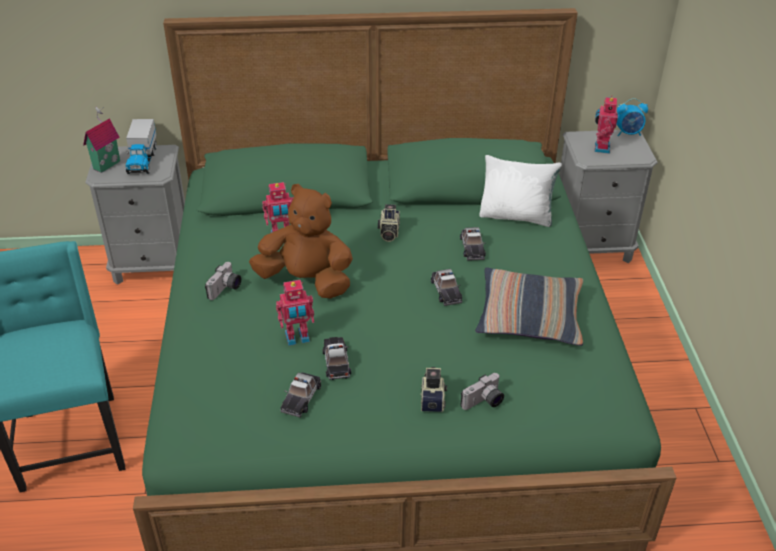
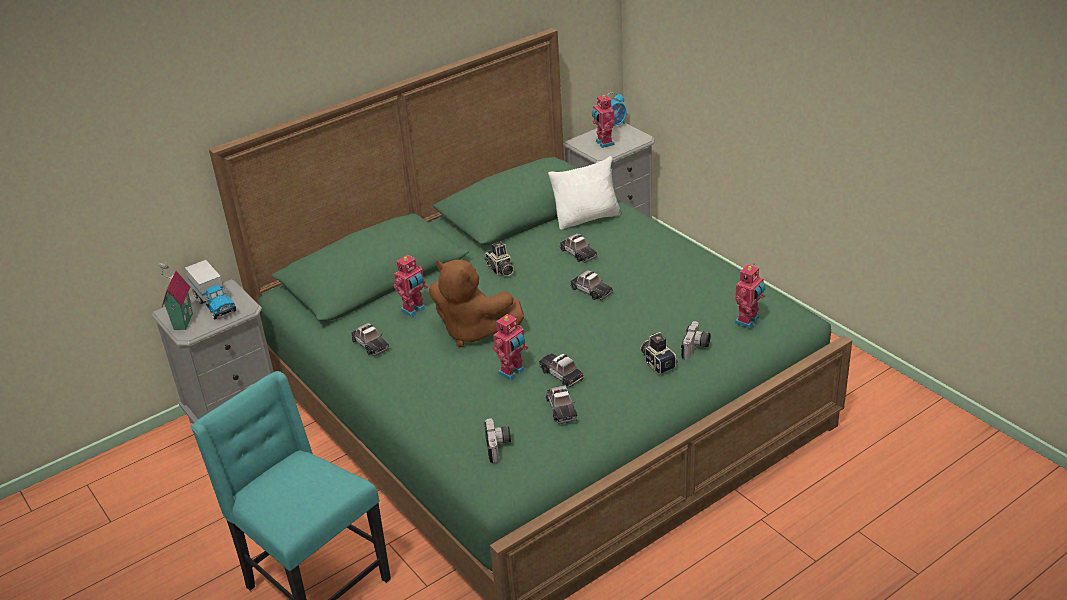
camera: 30 degrees left, 5 degrees down
camera [205,262,241,300] -> camera moved to [484,418,511,463]
brown plush toy [249,184,353,299] -> brown plush toy turned 135 degrees counterclockwise [429,260,524,347]
pillow [475,267,583,346] -> none
none -> toy car [351,323,390,356]
none -> toy robot [734,263,765,329]

